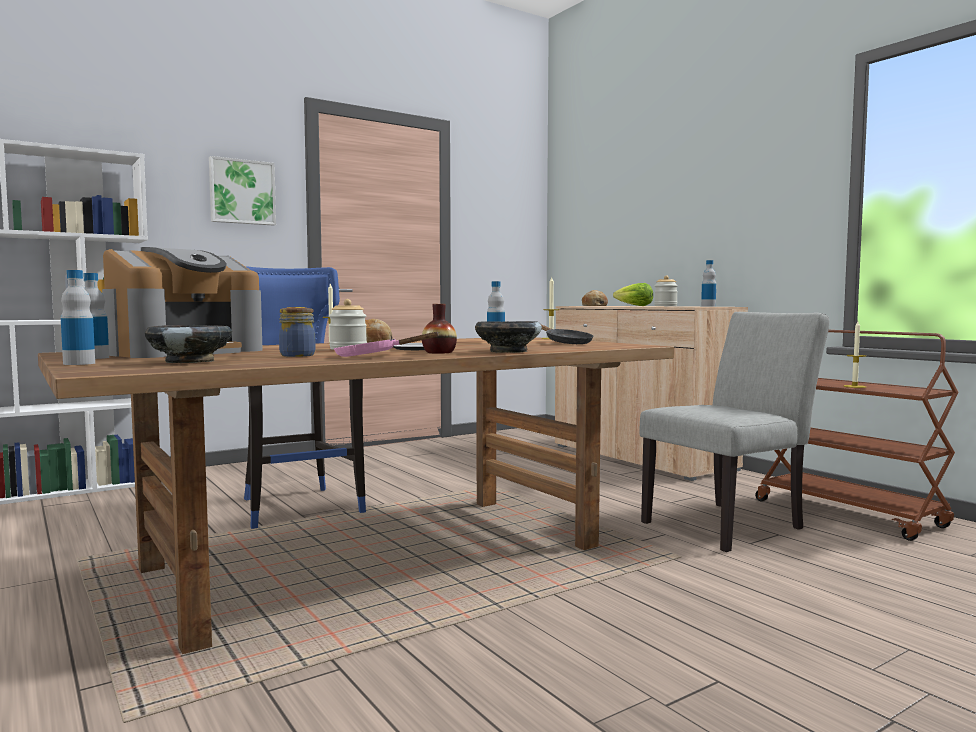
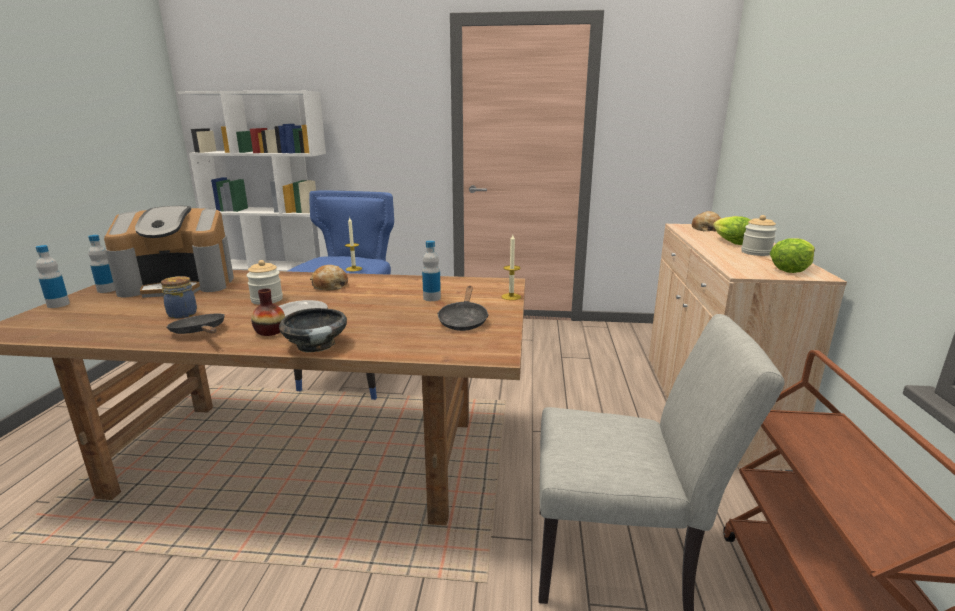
camera: 40 degrees right, 15 degrees up
black bowl [145,325,232,363] -> none
picture [209,156,276,226] -> none
pink frying pan [334,332,440,357] -> black frying pan [167,313,225,334]
bottle [701,260,716,307] -> lettuce [769,238,815,273]
candle [844,321,866,388] -> none

